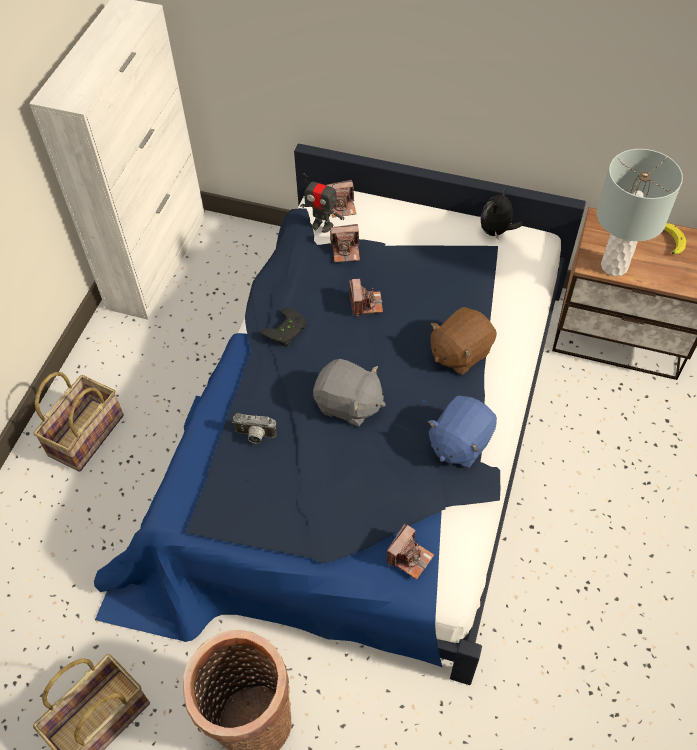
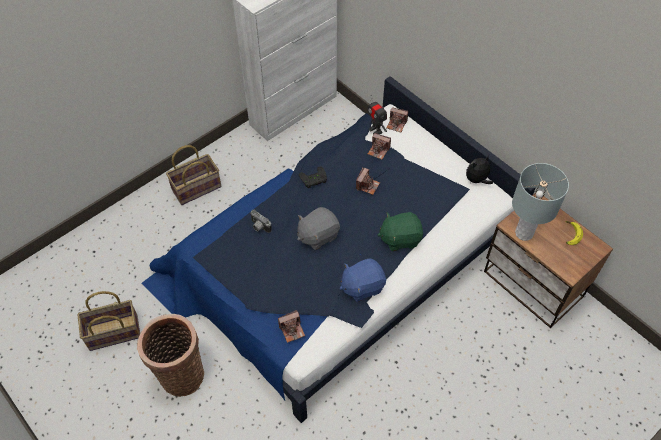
camera: 30 degrees right, 0 degrees up
grey plush toy [313,359,386,427] -> grey plush toy turned 90 degrees clockwise [297,207,340,250]
brown plush toy [431,307,497,375] -> green plush toy [378,212,423,251]

